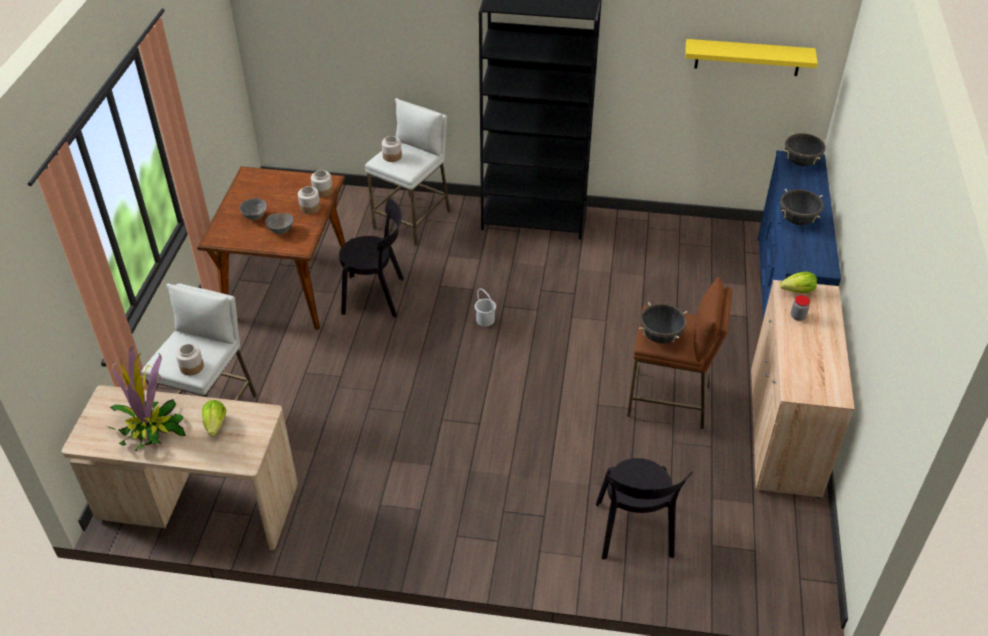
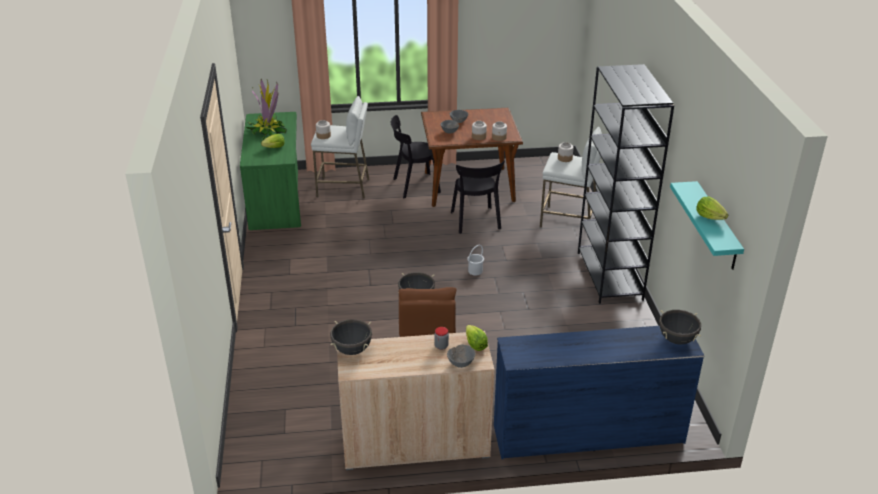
camera: 75 degrees right, 10 degrees down
beige desk [61,385,298,550] -> green desk [240,112,301,230]
black chair [596,458,693,560] -> black chair moved to [391,115,441,198]
yellow shelf [685,39,818,76] -> turquoise shelf [670,181,744,270]
black cooking pot [780,189,824,225] -> black cooking pot moved to [330,319,372,355]
none -> grey bowl [447,344,475,368]
none -> lettuce [696,196,728,220]

